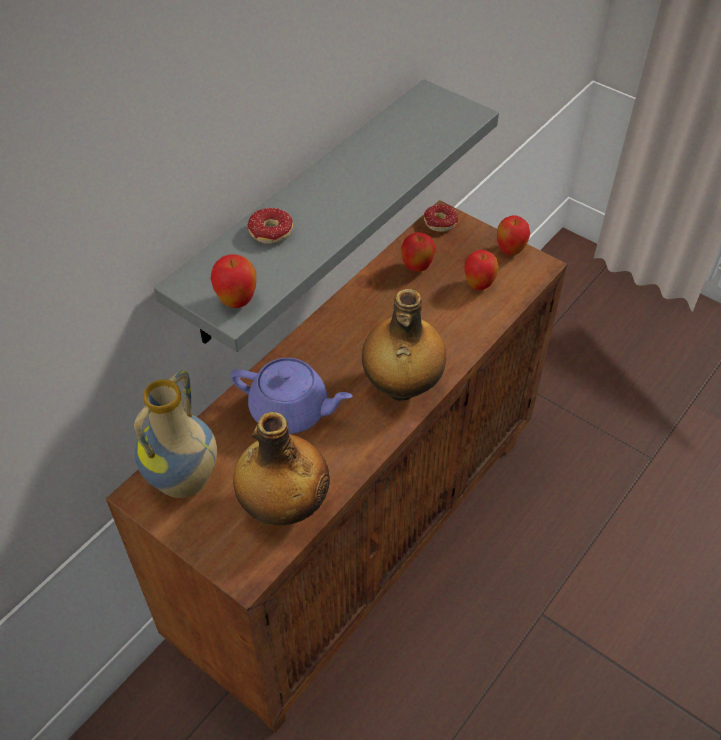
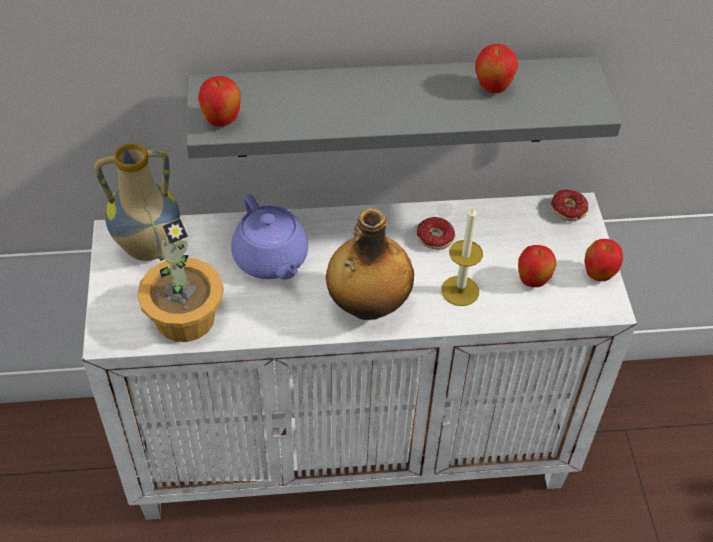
camera: 45 degrees right, 0 degrees up
brown cabinet [106,200,567,733] -> white cabinet [82,192,637,520]
bottle [233,412,330,525] -> potted plant [137,219,224,342]
donut [247,208,293,244] -> donut moved to [417,217,455,257]
apple [401,232,436,272] -> apple moved to [476,44,518,94]
none -> candle [441,206,483,306]

